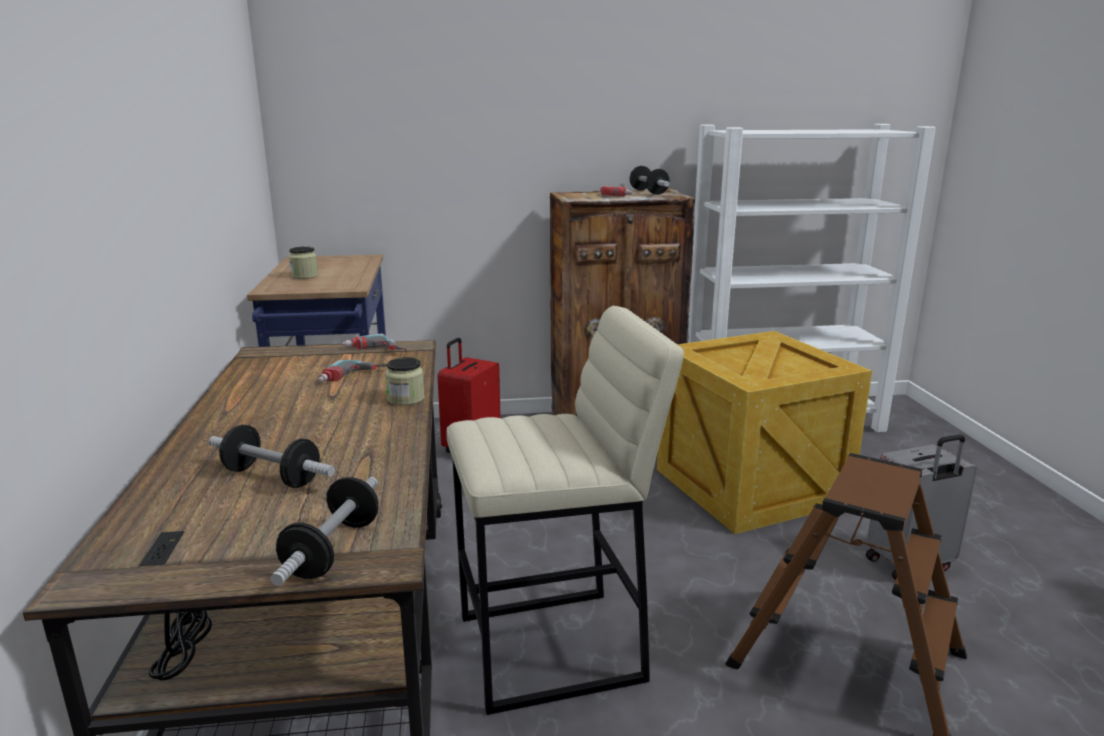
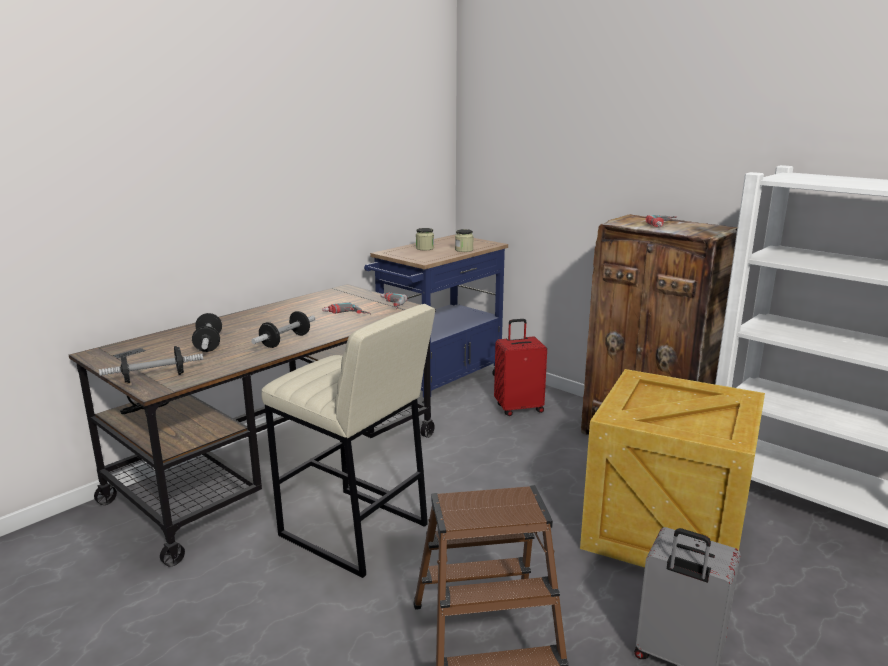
camera: 50 degrees right, 0 degrees up
jar [385,357,424,406] -> jar moved to [455,229,474,252]
dumbbell [630,166,670,195] -> dumbbell moved to [251,311,315,348]

